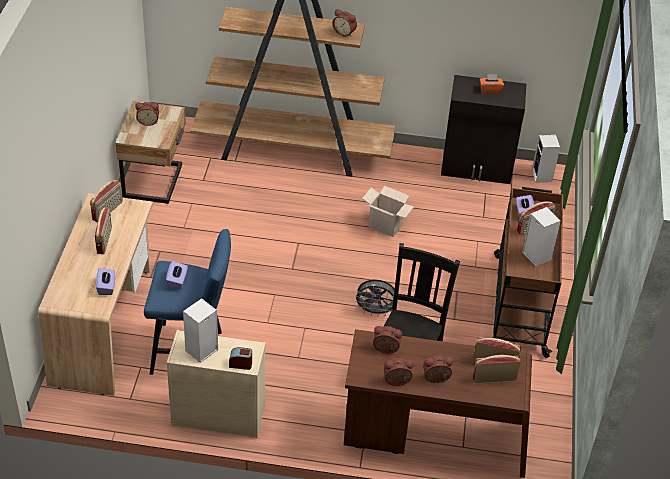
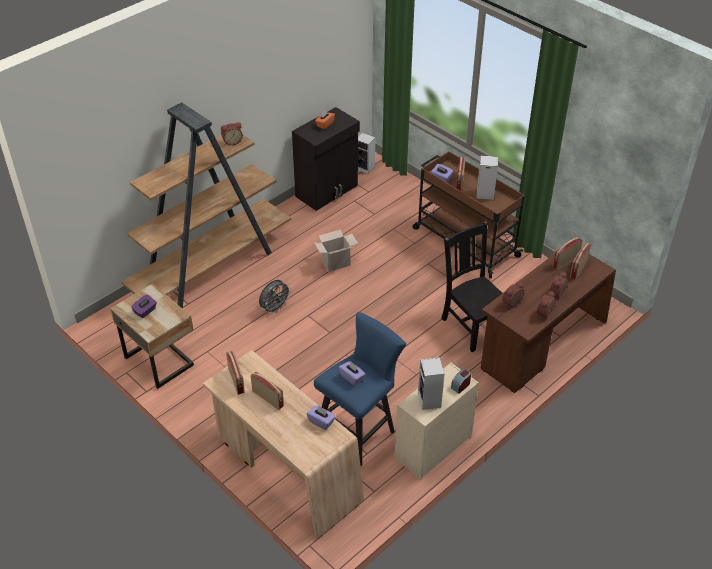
camera: 50 degrees left, 0 degrees up
alarm clock [135,102,159,126] -> purple tissue box [131,294,157,318]
grey fan [353,279,399,314] -> grey fan moved to [259,280,292,314]

